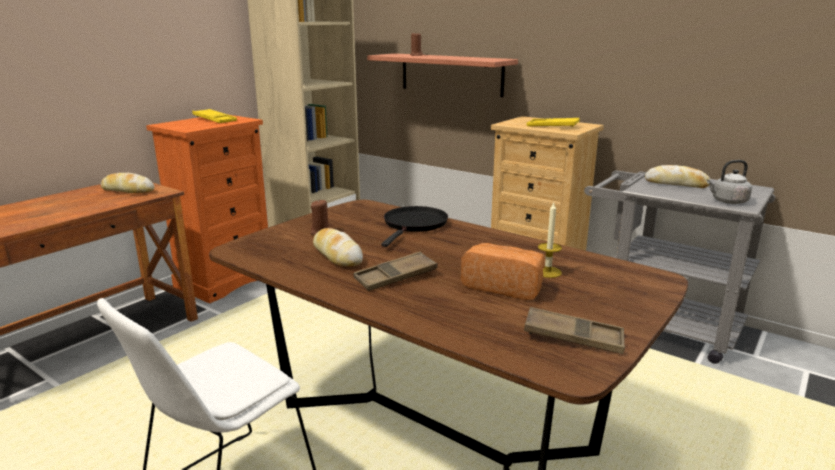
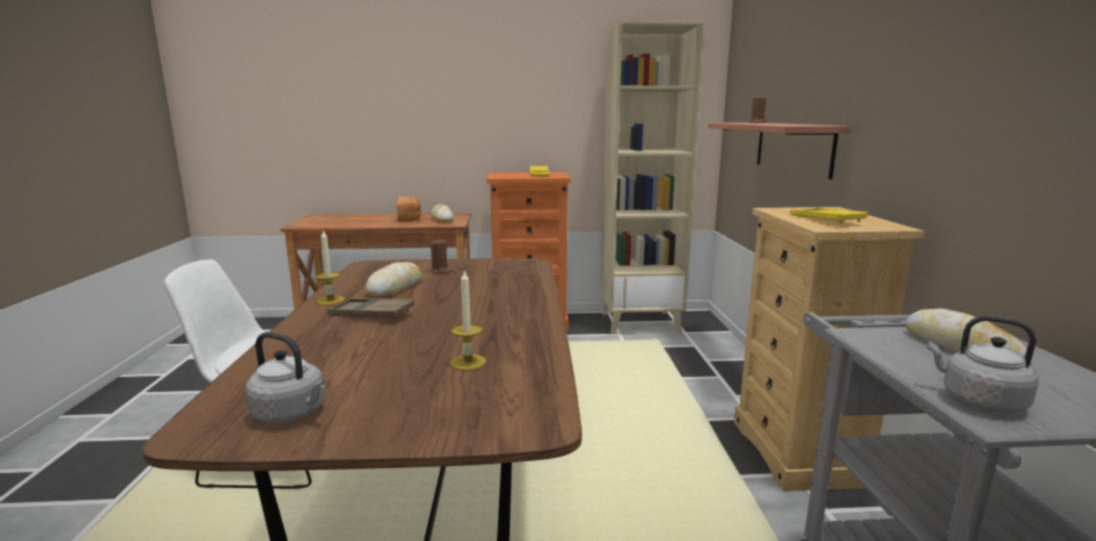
camera: 50 degrees right, 5 degrees down
black frying pan [381,206,448,247] -> none
bread [461,243,545,300] -> bread moved to [397,196,421,222]
brown tray [524,307,625,354] -> grey kettle [245,332,326,424]
none -> candle [316,230,345,305]

